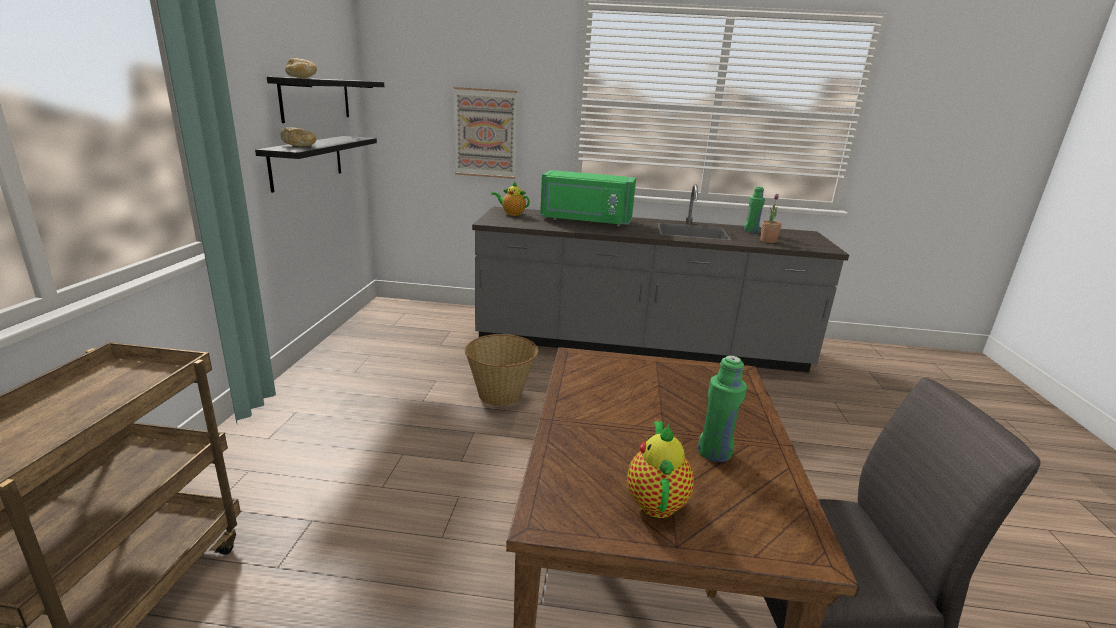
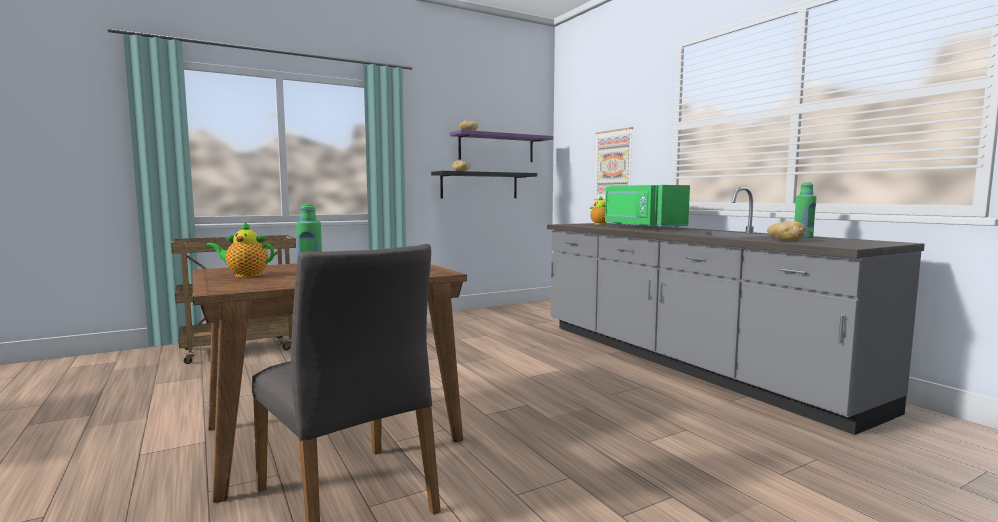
camera: 55 degrees right, 15 degrees down
black shelf [267,77,384,123] -> purple shelf [450,130,554,162]
basket [465,334,539,406] -> none
teapot [627,421,694,518] -> teapot turned 150 degrees counterclockwise [206,222,274,277]
potted plant [760,194,782,243] -> bread [767,221,806,240]

